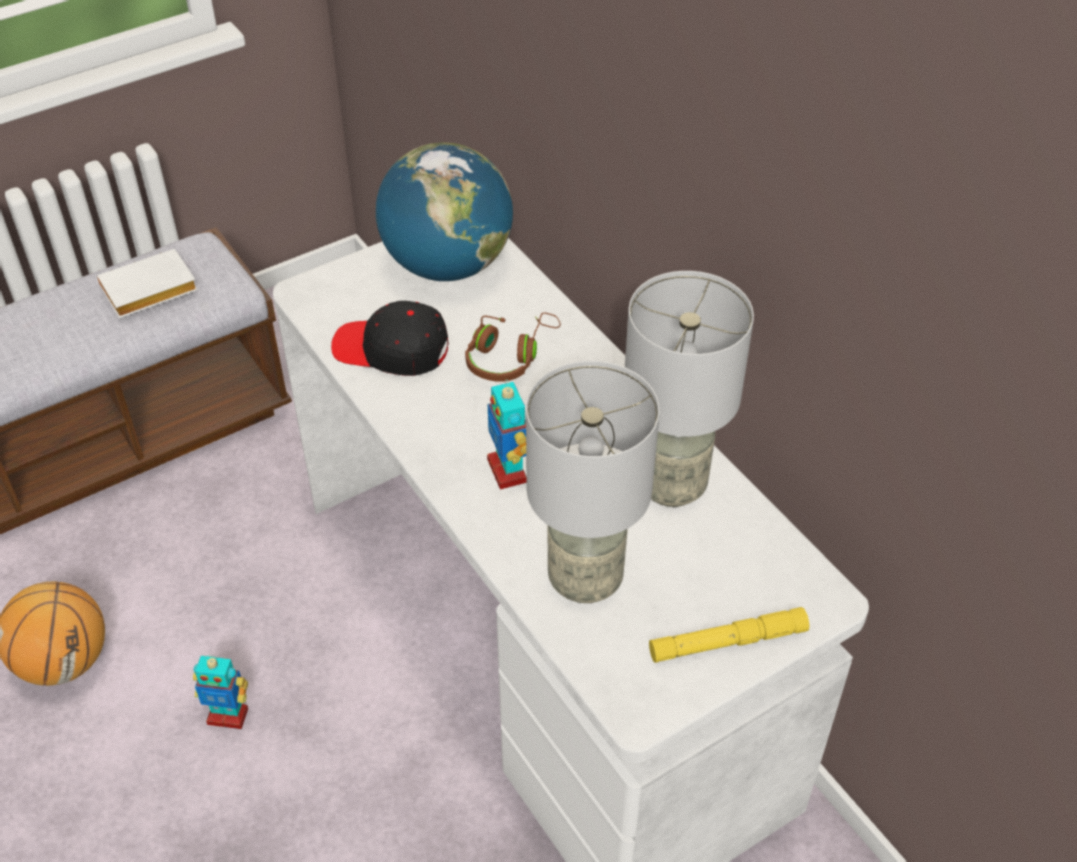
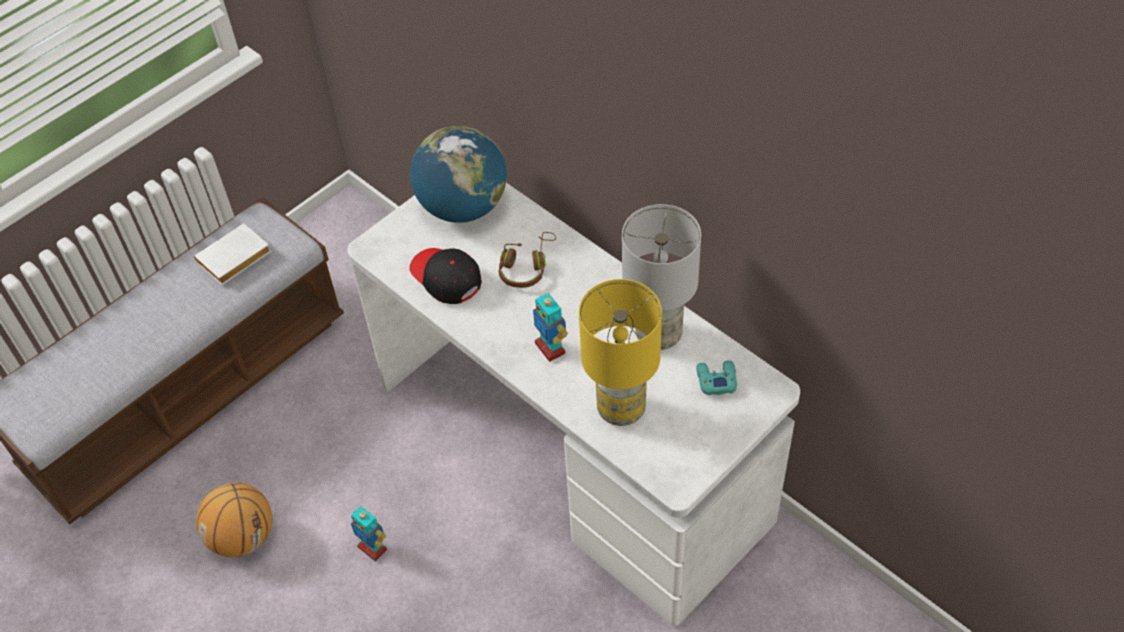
camera: 10 degrees left, 5 degrees up
toy robot [193,655,248,729] -> toy robot turned 45 degrees clockwise [351,506,387,561]
black cap [331,301,449,376] -> black cap turned 45 degrees clockwise [409,248,482,304]
grey table lamp [526,361,660,603] -> yellow table lamp [579,279,662,426]
yellow flashlight [649,607,809,663] -> none
none -> turquoise game controller [696,361,737,395]

